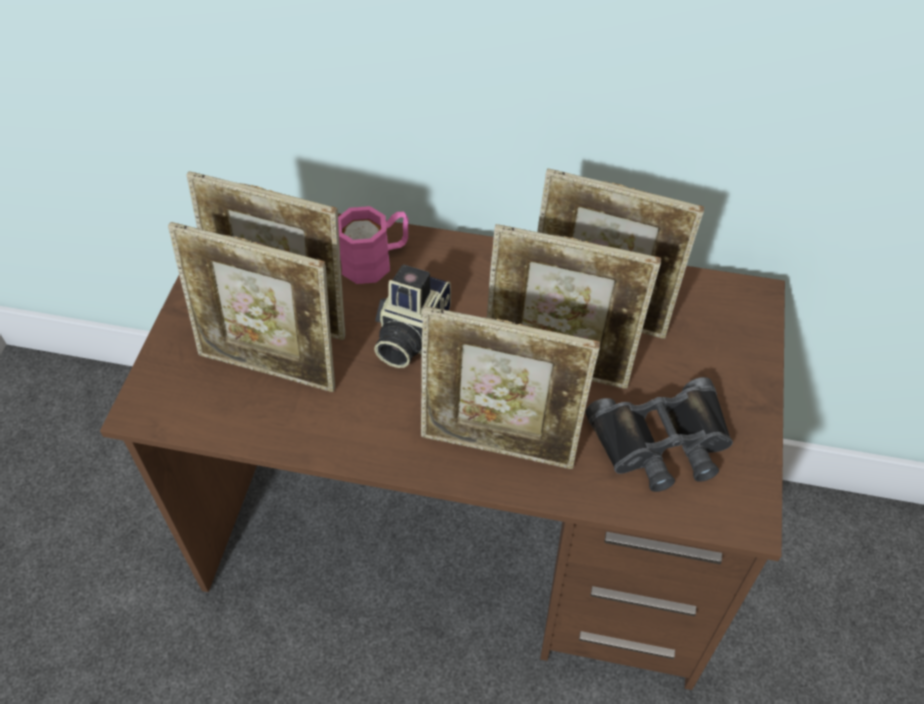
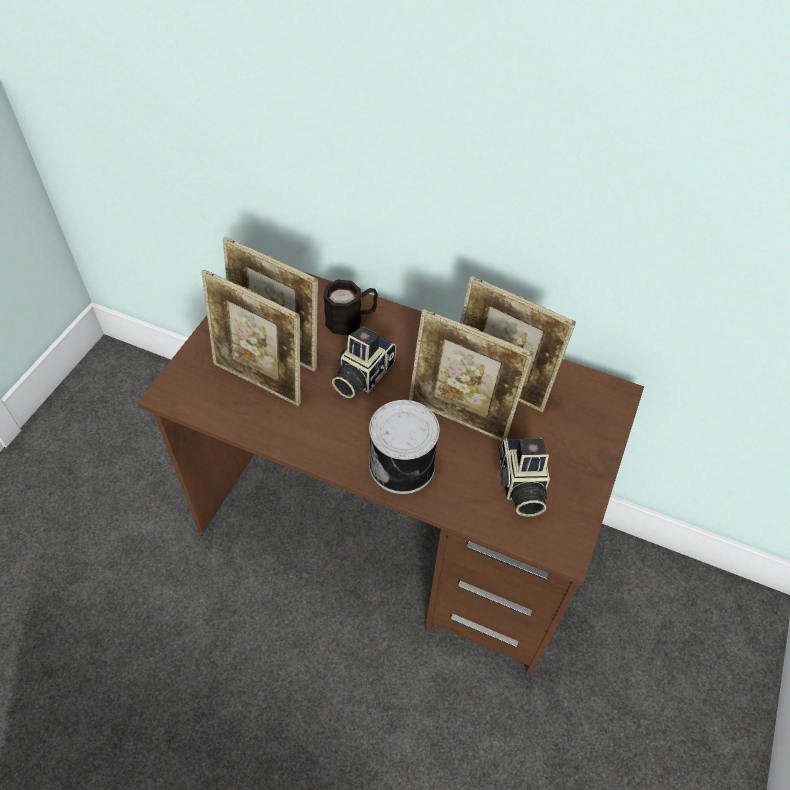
camera: 10 degrees right, 0 degrees up
pink mug [338,206,409,284] -> black mug [323,280,378,335]
picture frame [421,306,600,469] -> can [369,400,440,494]
black binoculars [585,377,733,492] -> camera [498,438,550,517]

